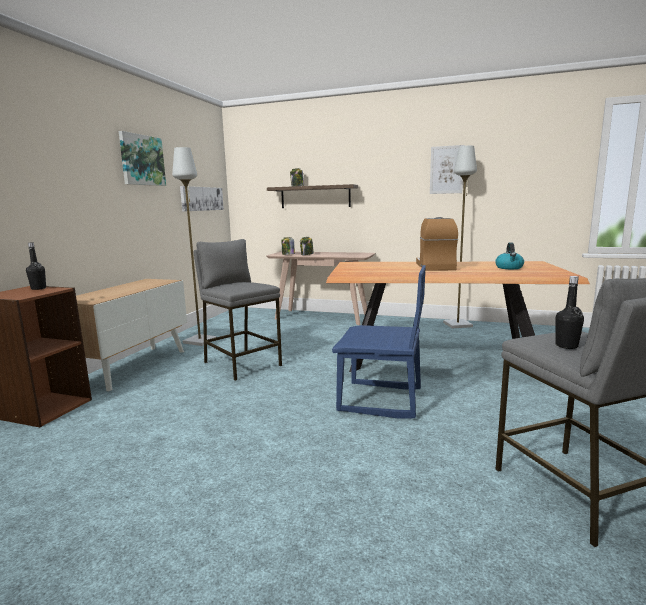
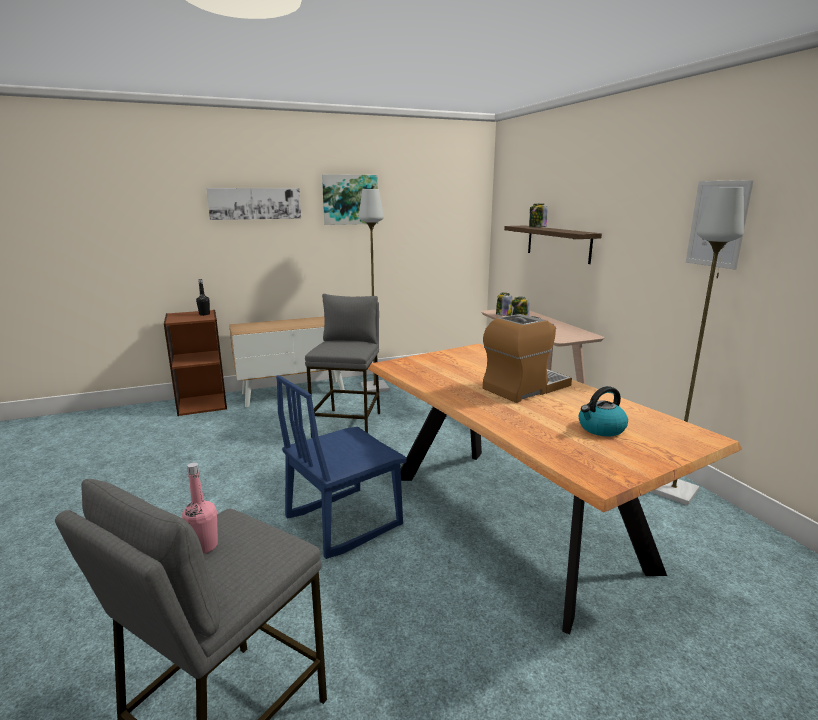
camera: 50 degrees right, 5 degrees up
picture [180,186,224,211] -> picture moved to [206,188,301,220]
blue chair [332,265,426,419] -> blue chair turned 75 degrees clockwise [276,375,407,559]
black bottle [555,276,584,349] -> pink bottle [182,462,218,554]

